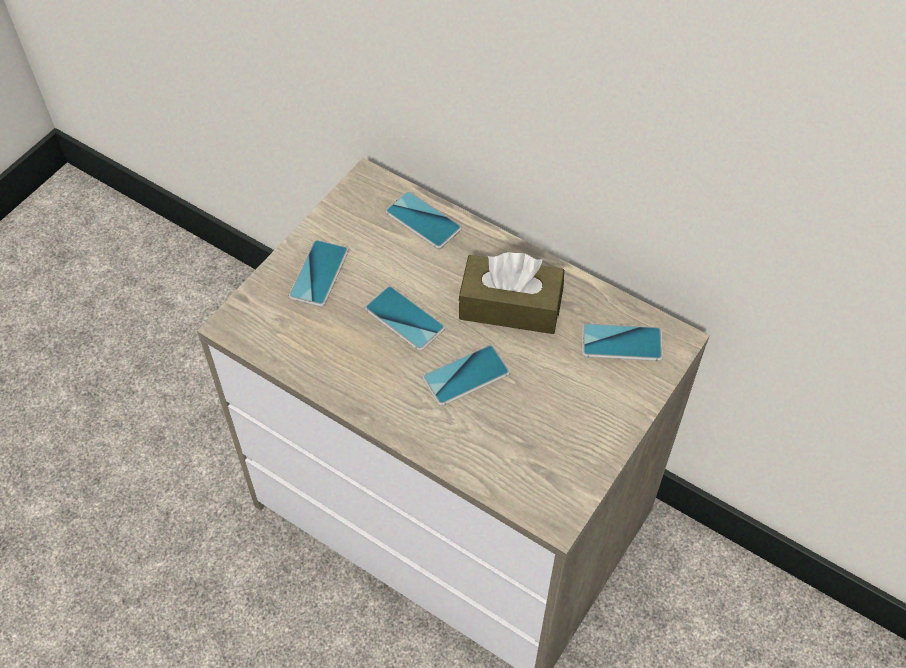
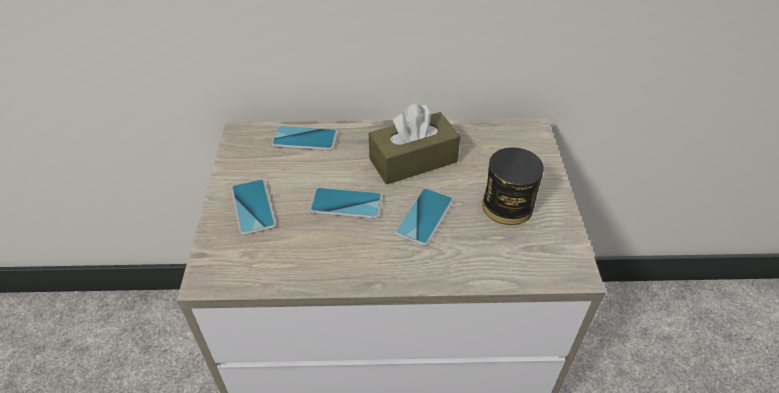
camera: 35 degrees left, 10 degrees down
phone [582,323,663,361] -> none
none -> can [482,147,544,225]

